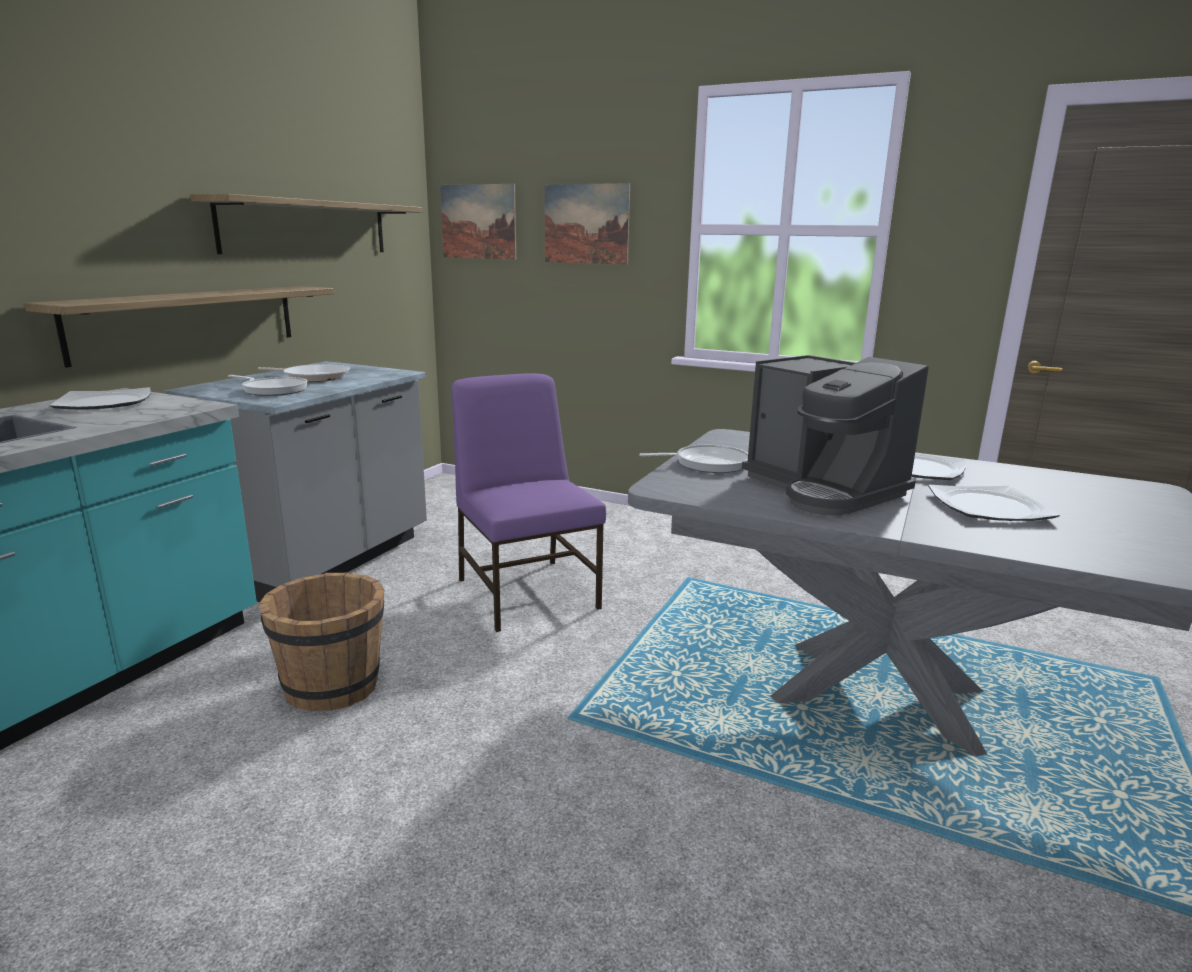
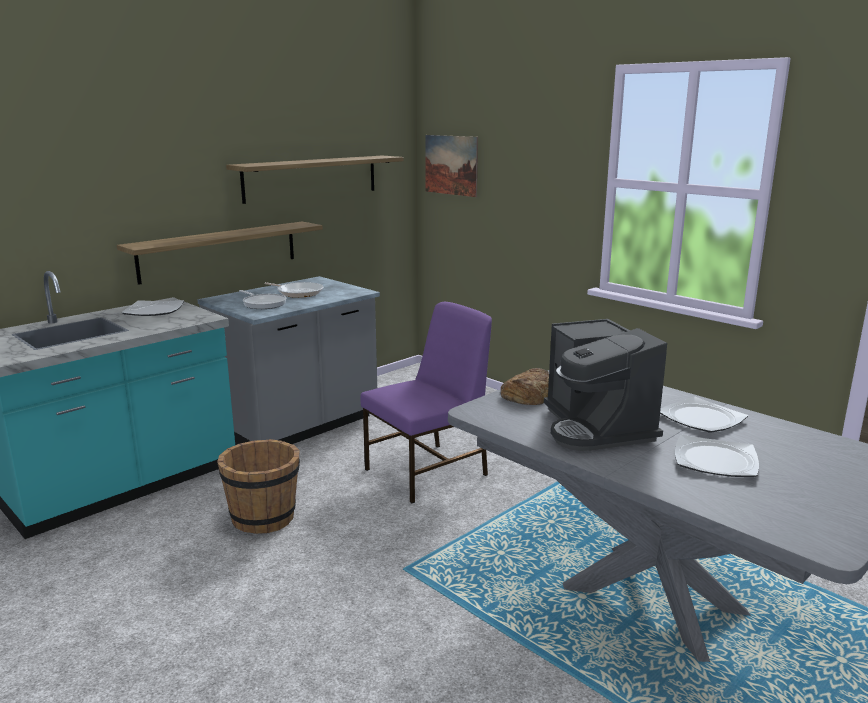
camera: 20 degrees right, 0 degrees up
purple chair [452,374,606,632] -> purple chair turned 60 degrees clockwise [361,302,492,503]
picture [544,183,630,265] -> none
frying pan [639,445,748,473] -> bread [501,368,549,405]

